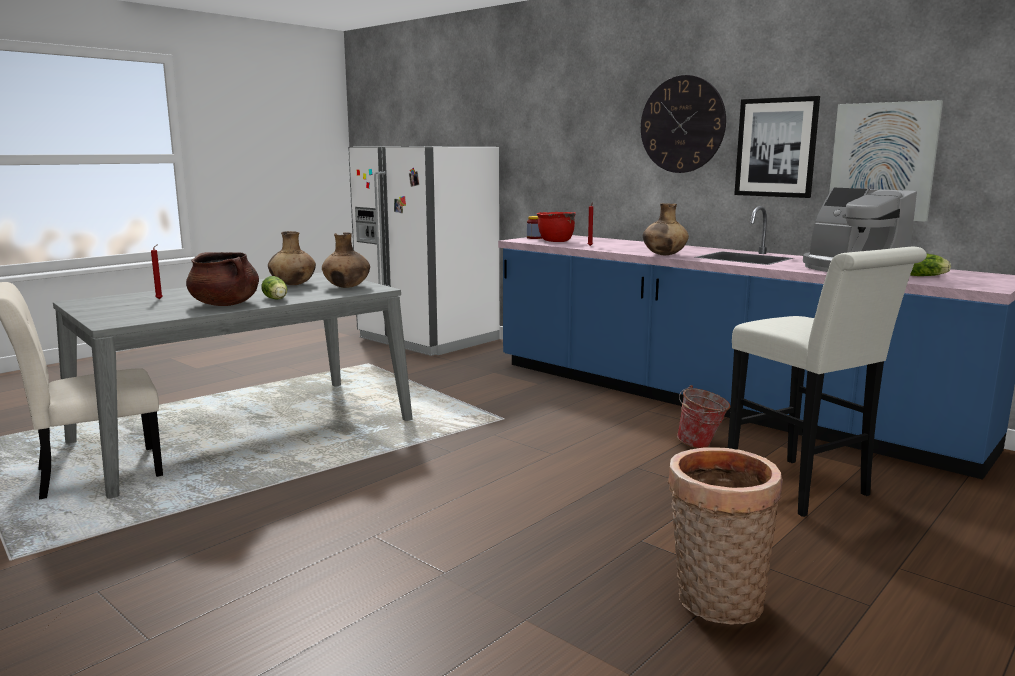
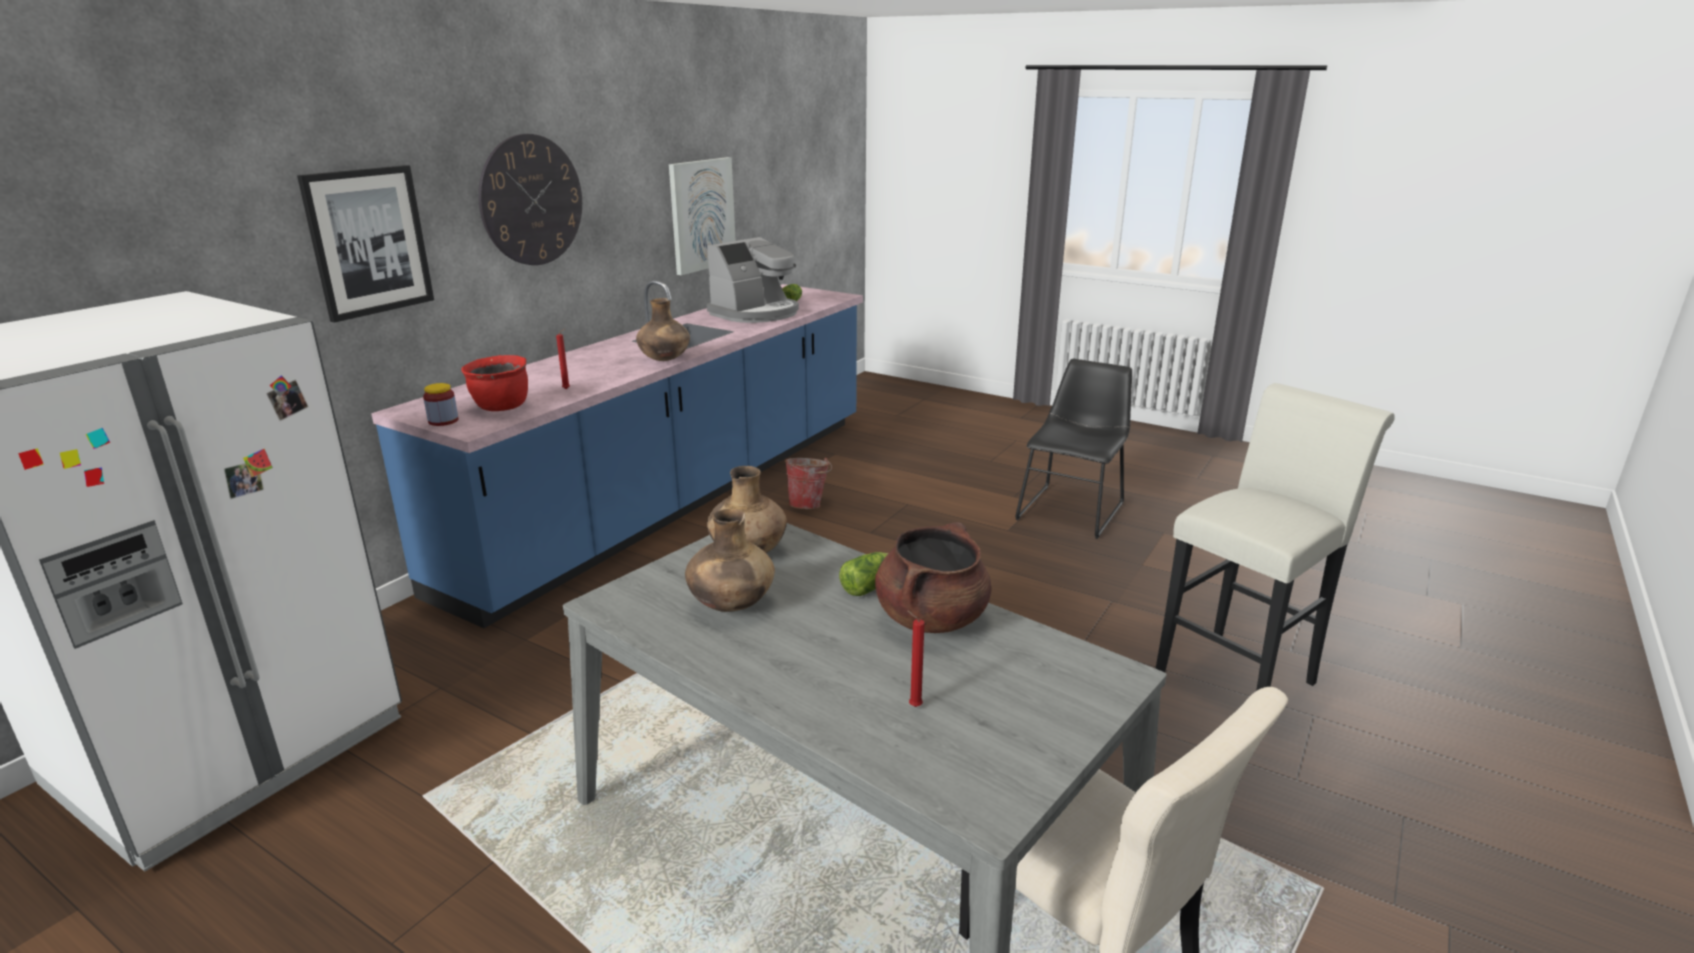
camera: 100 degrees left, 10 degrees up
basket [667,447,783,625] -> black chair [1015,359,1132,539]
white stool [728,247,927,517] -> white stool moved to [1155,383,1395,691]
picture [734,96,820,198] -> picture moved to [297,165,434,323]

